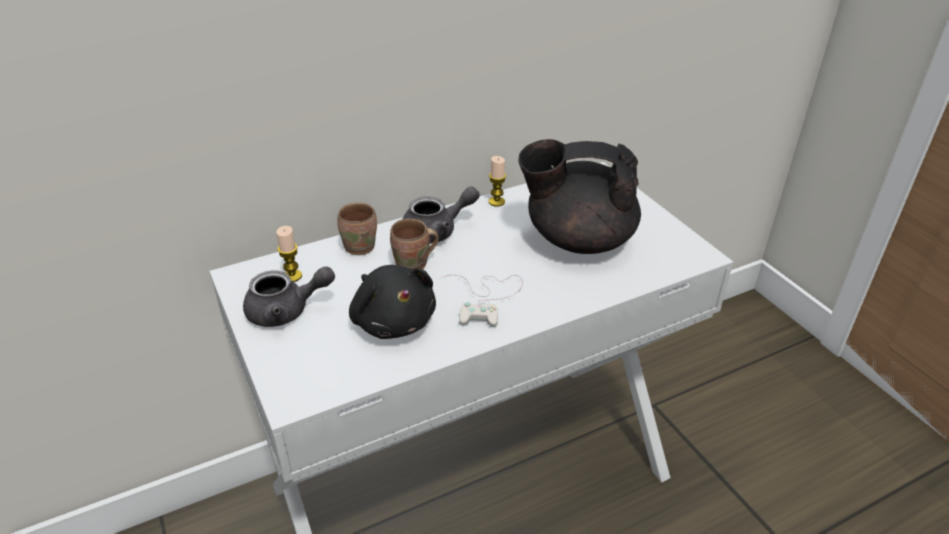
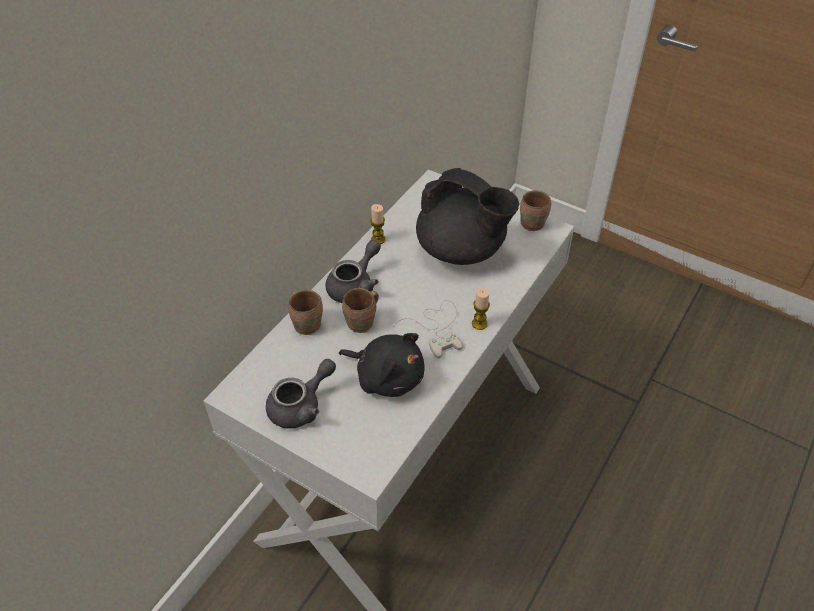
camera: 30 degrees left, 10 degrees up
candle [276,226,302,282] -> candle moved to [472,287,490,330]
black teapot [518,139,641,254] -> black teapot turned 120 degrees counterclockwise [416,168,519,265]
none -> brown mug [520,190,551,231]

